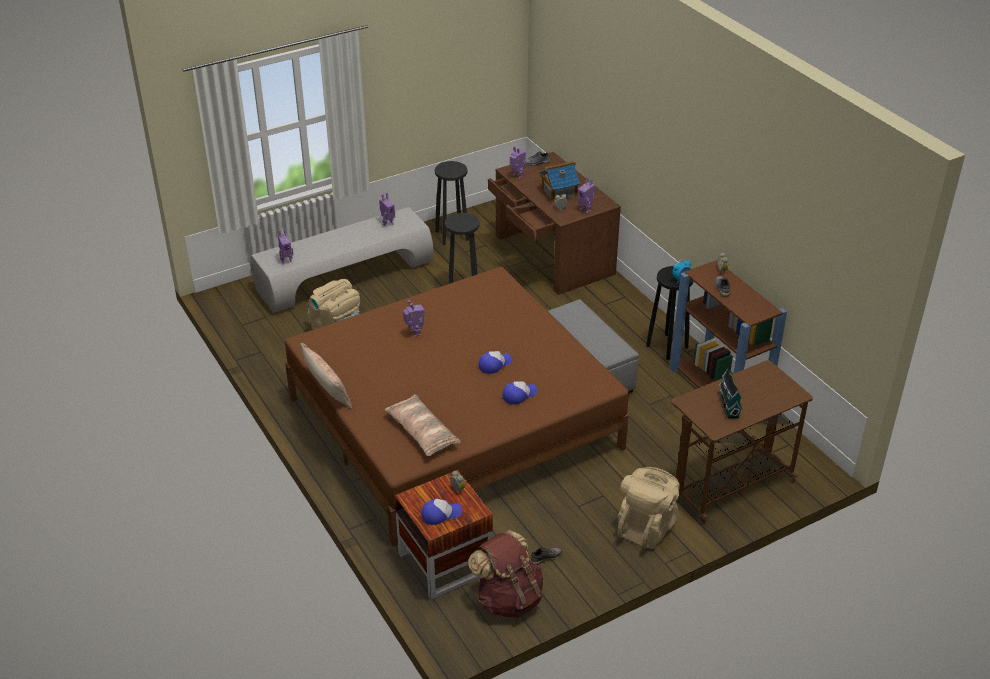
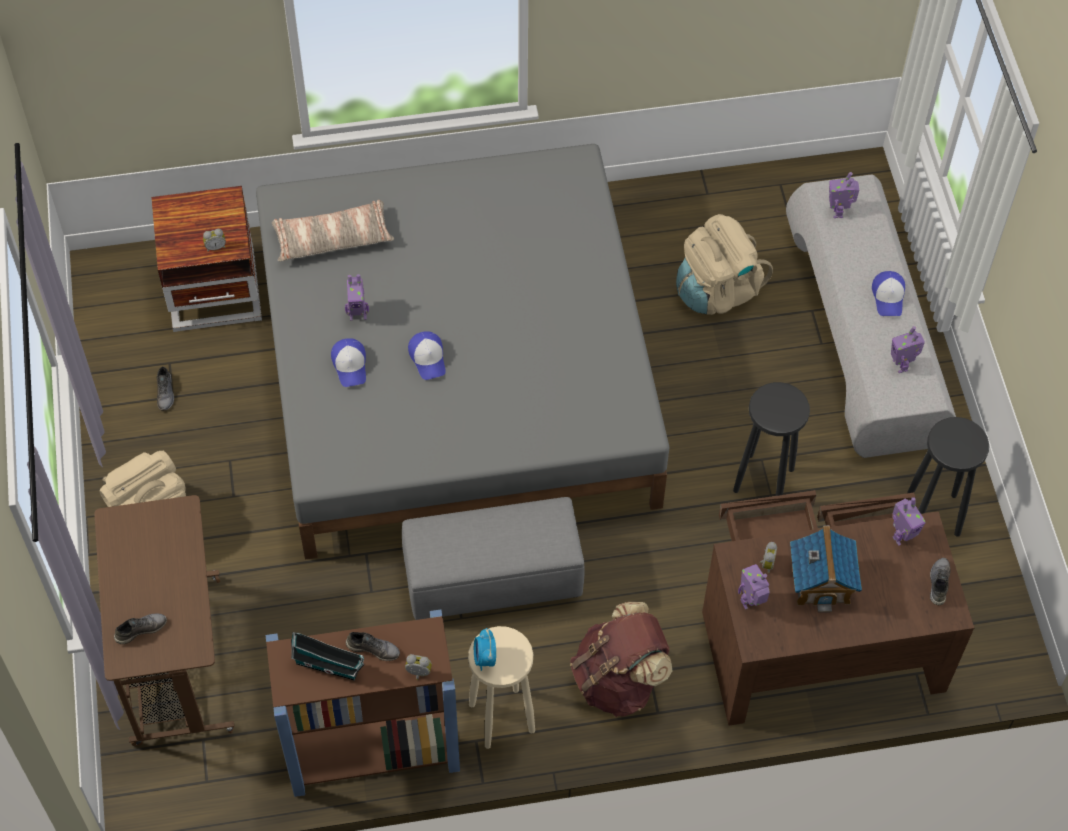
camera: 110 degrees right, 20 degrees up
brown bed [285,267,629,547] -> grey bed [256,144,669,559]
pillow [300,343,352,408] -> none
toy robot [403,300,425,337] -> toy robot moved to [345,274,369,320]
cap [421,499,462,525] -> cap moved to [872,271,905,316]
brown backpack [468,530,543,618] -> brown backpack moved to [570,602,673,717]
black stool [646,266,694,360] -> beige stool [468,626,535,749]
toy house [719,369,743,418] -> toy house moved to [291,632,365,681]
none -> grey shoe [114,613,167,644]

